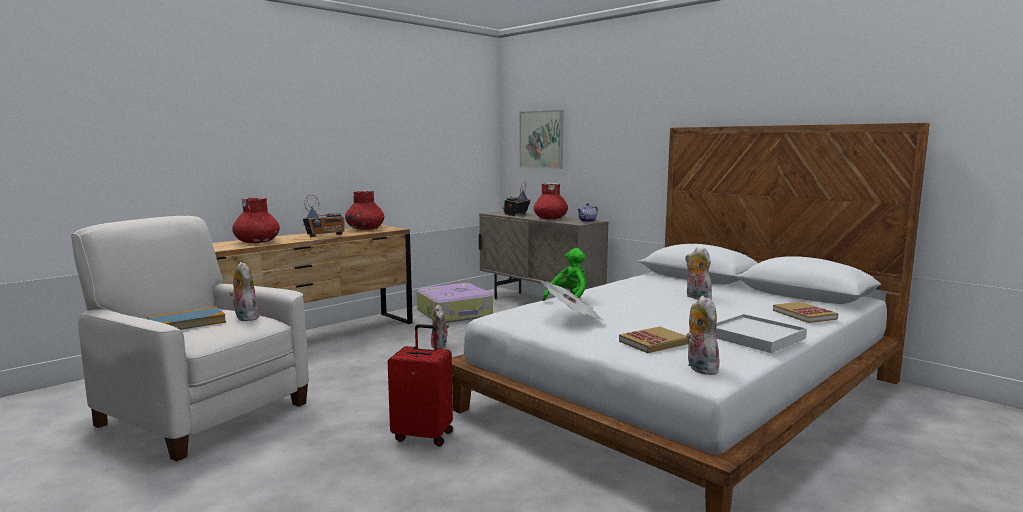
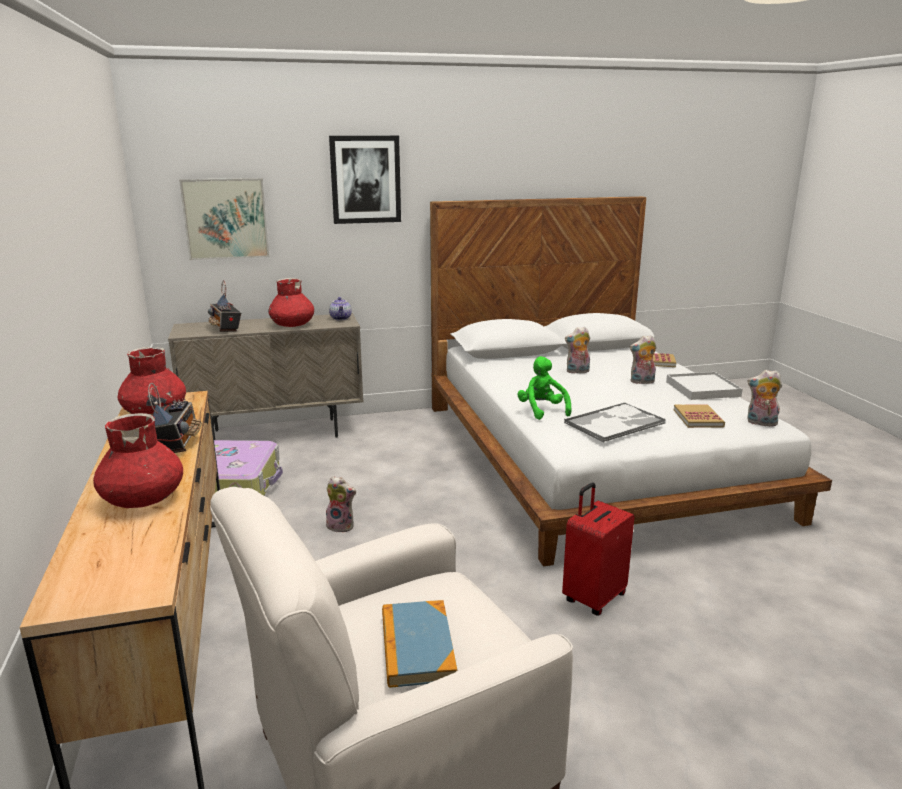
camera: 60 degrees left, 10 degrees up
plush toy [229,262,259,321] -> plush toy moved to [630,335,656,384]
newspaper [540,281,603,320] -> tray [564,402,666,442]
none -> picture [329,136,401,224]

